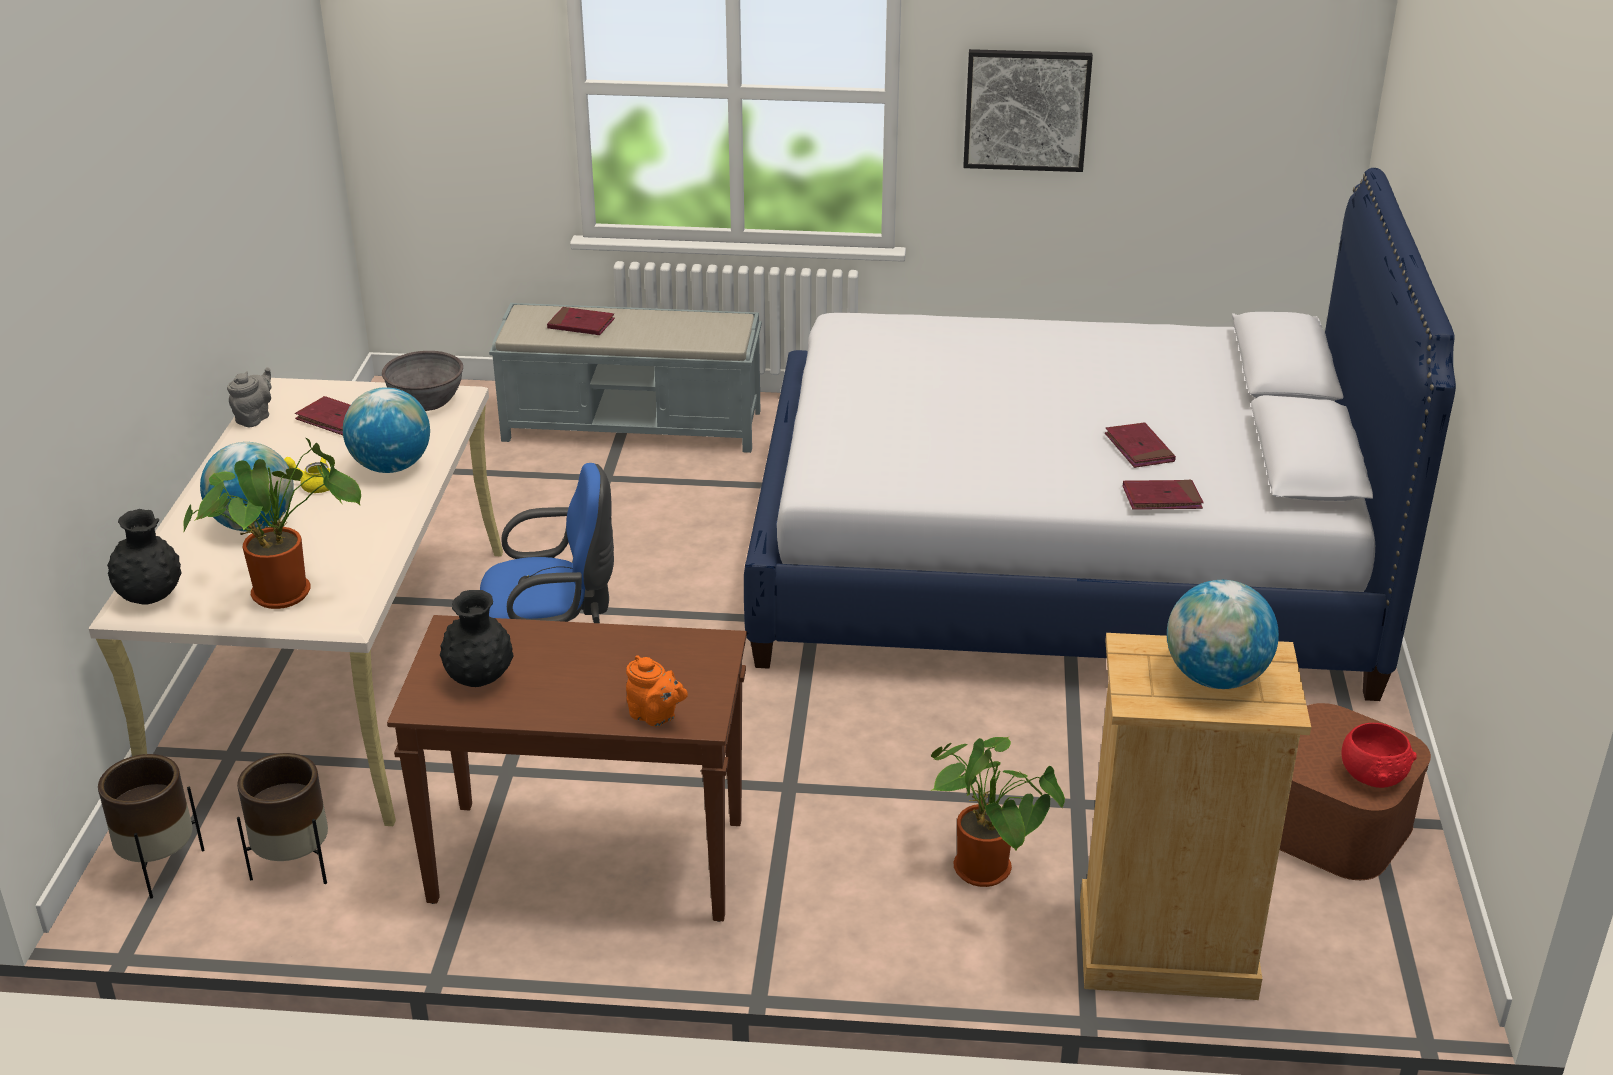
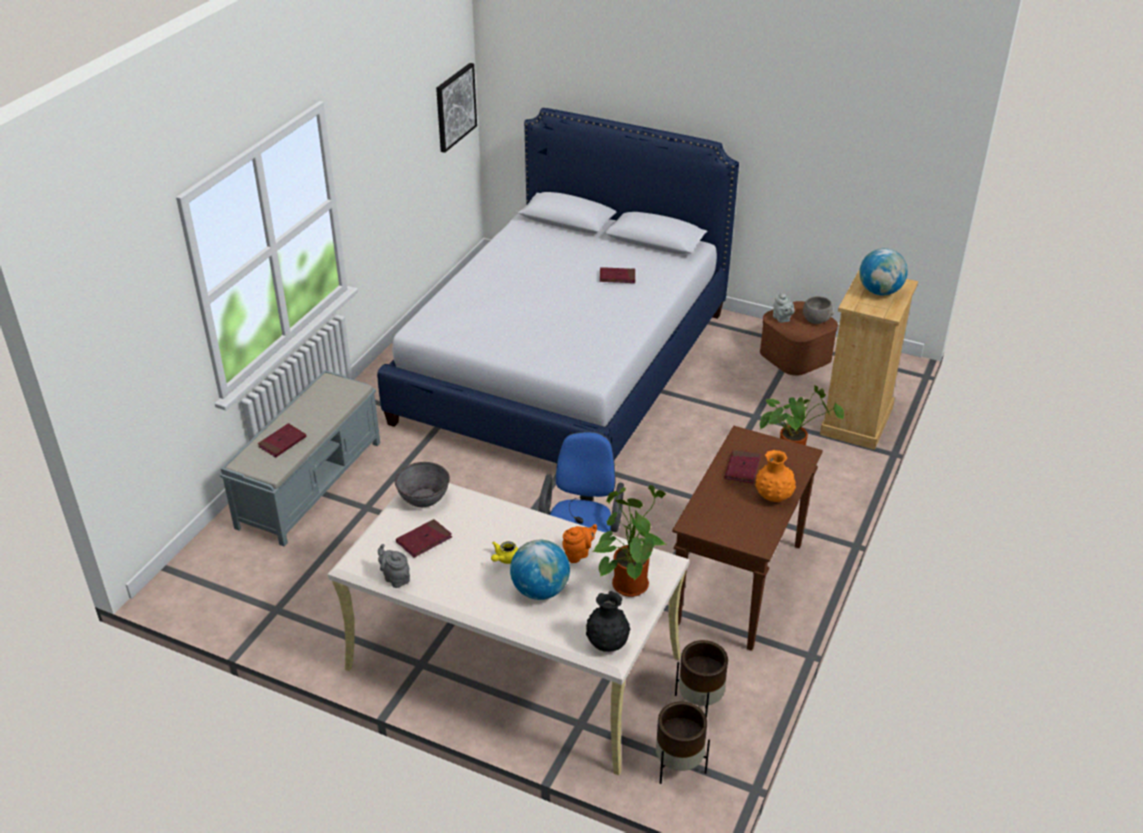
camera: 70 degrees left, 5 degrees up
globe [343,387,430,473] -> none
black vase [440,590,513,687] -> none
orange teapot [626,655,688,727] -> orange teapot moved to [562,524,597,563]
picture [963,49,1093,172] -> picture moved to [436,63,477,153]
red book [1123,479,1203,510] -> red book moved to [725,450,761,483]
red bowl [1342,723,1417,788] -> grey bowl [803,296,834,324]
none -> orange vase [755,450,796,502]
none -> grey teapot [773,292,795,322]

